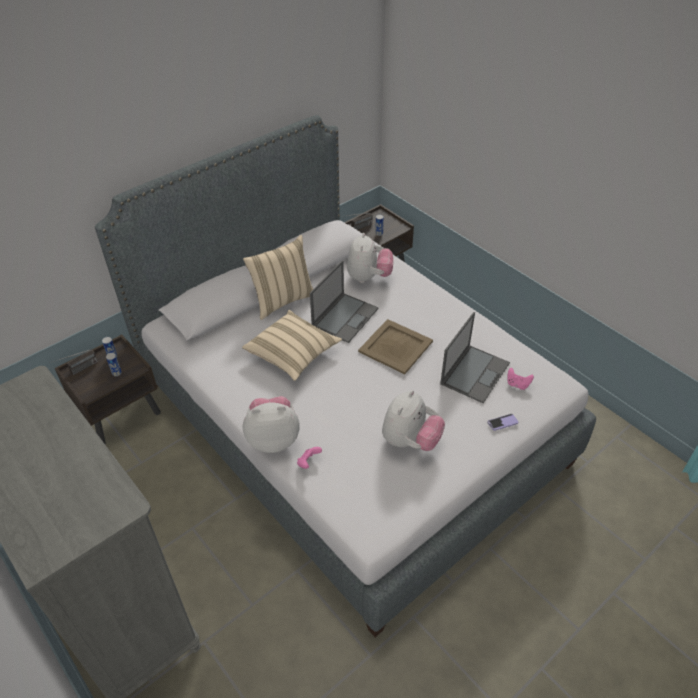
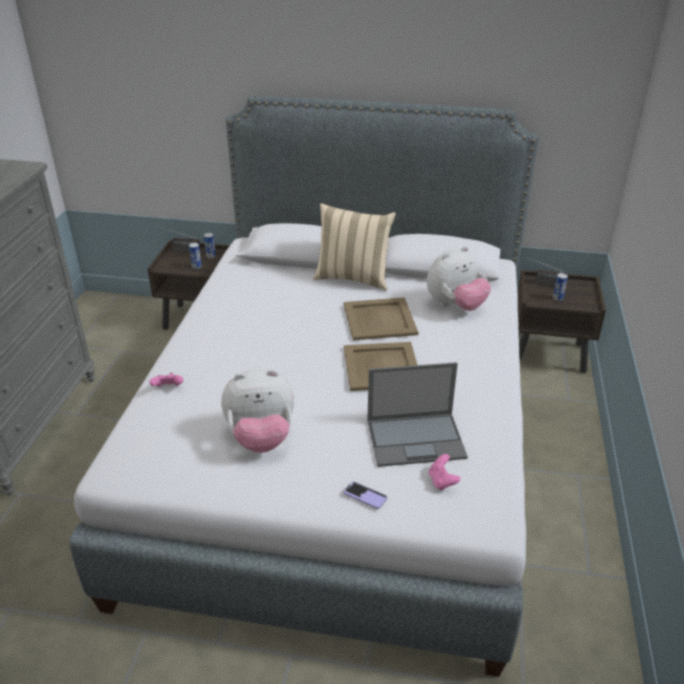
camera: 50 degrees right, 10 degrees down
beige pillow [242,310,342,381] -> none
plush toy [243,396,300,453] -> none
laptop [310,260,379,343] -> beige tray [344,297,418,340]

